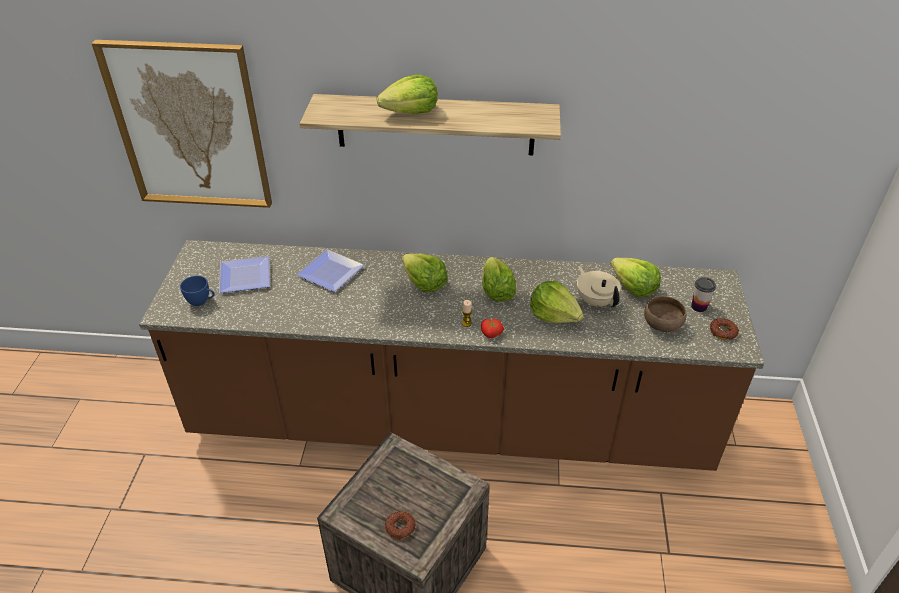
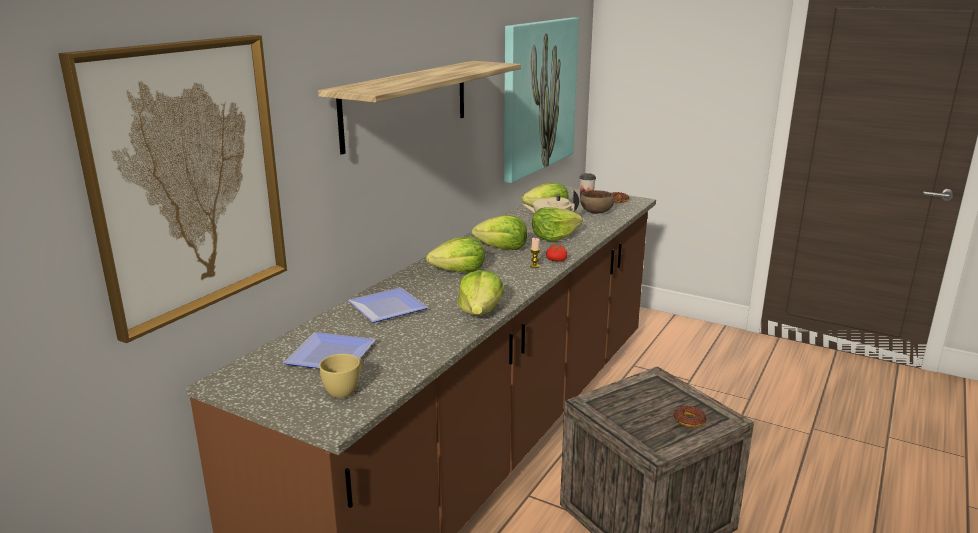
camera: 65 degrees left, 20 degrees down
blue cup [180,276,215,306] -> yellow cup [319,354,363,398]
lettuce [377,75,438,114] -> lettuce moved to [457,270,504,315]
none -> picture [504,18,579,183]

